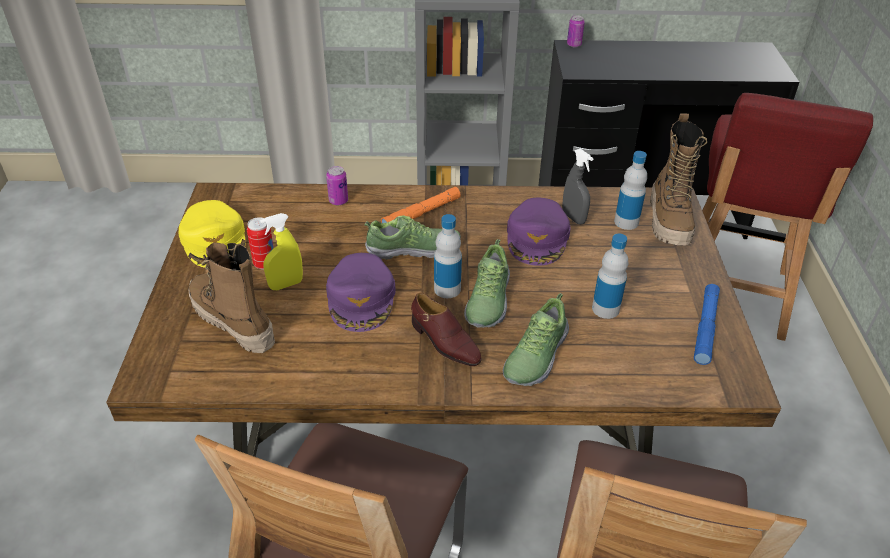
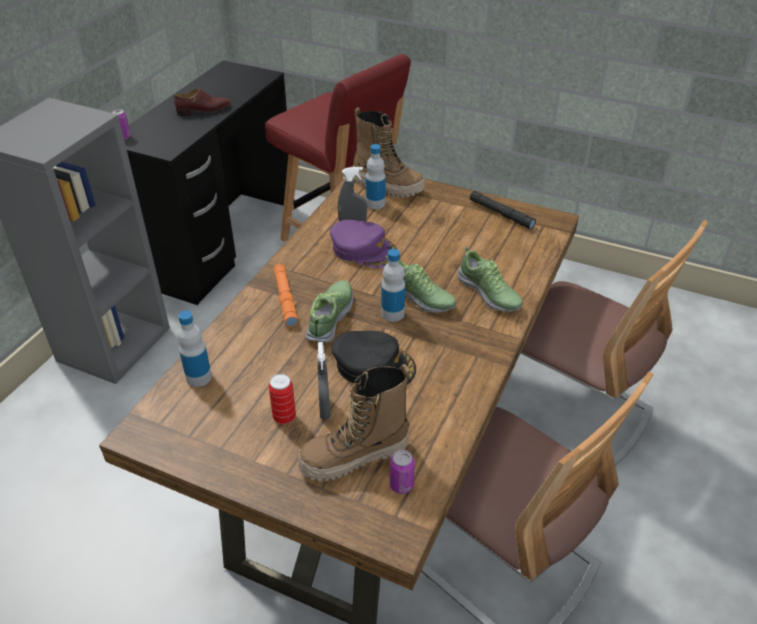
camera: 65 degrees left, 0 degrees up
yellow cap [179,200,245,268] -> none
yellow spray bottle [260,213,303,290] -> grey spray bottle [317,342,331,420]
can [326,166,348,205] -> can moved to [390,450,415,494]
purple cap [326,253,396,332] -> black cap [332,331,416,385]
brown shoe [411,293,482,366] -> brown shoe moved to [174,89,231,116]
bottle [592,234,628,319] -> bottle moved to [177,310,212,387]
blue flashlight [694,284,720,365] -> black flashlight [470,191,536,229]

